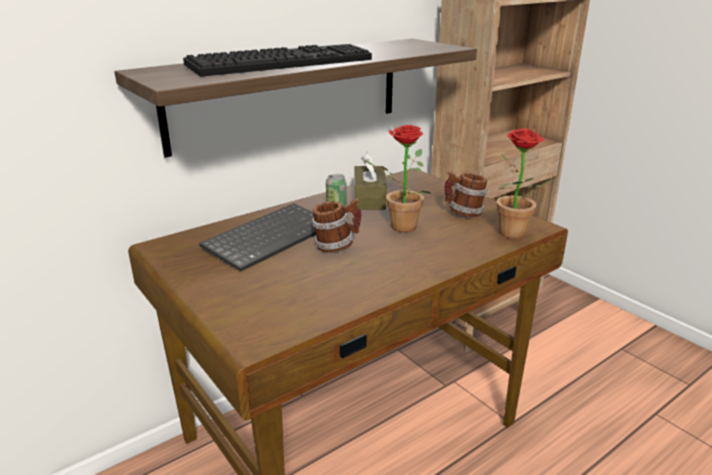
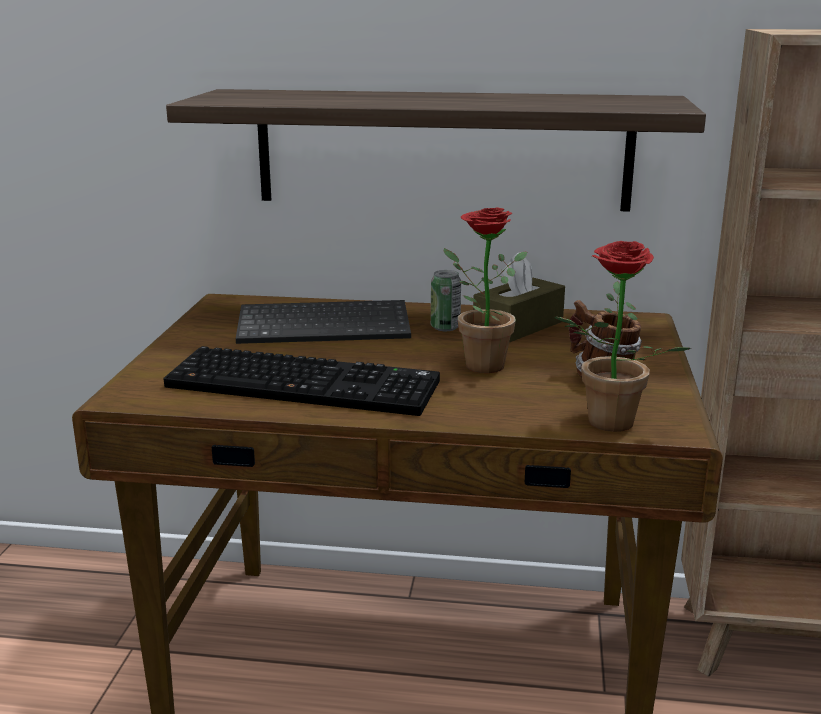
camera: 45 degrees right, 5 degrees down
keyboard [183,44,372,77] -> keyboard moved to [163,346,440,416]
mug [311,198,361,253] -> none

